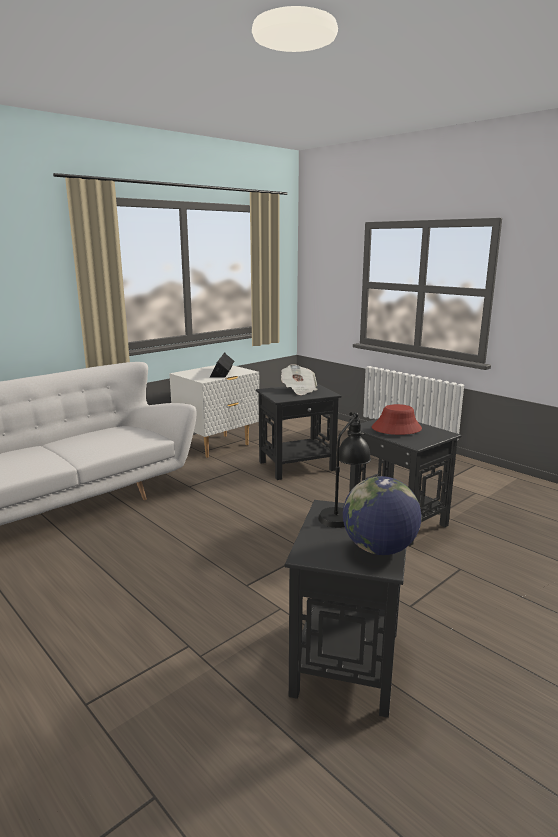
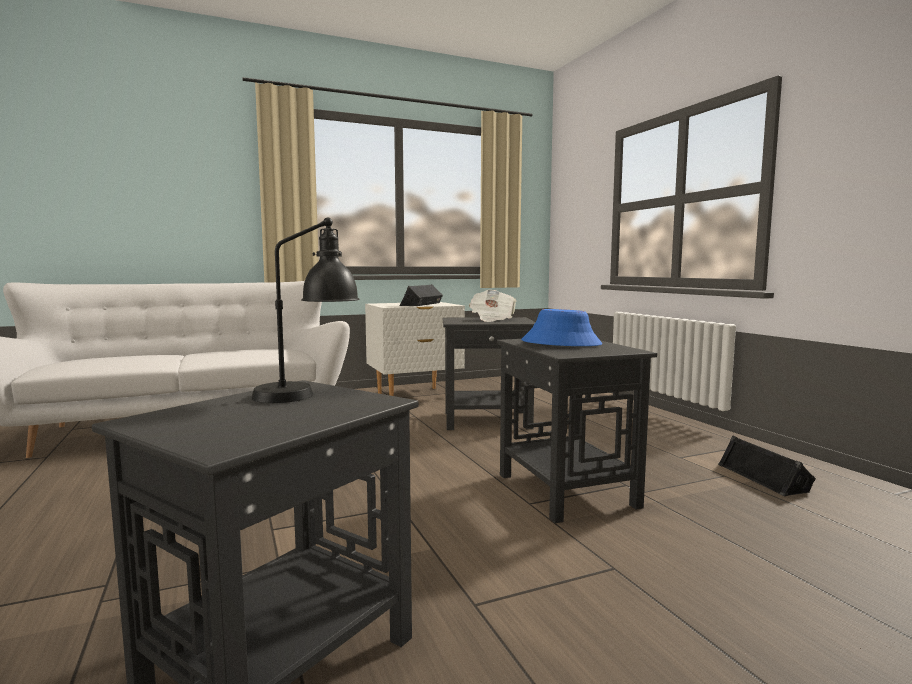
camera: 20 degrees right, 10 degrees down
globe [343,476,421,555] -> none
red hat [372,404,422,435] -> blue hat [521,309,603,346]
none -> black speaker [718,435,816,496]

